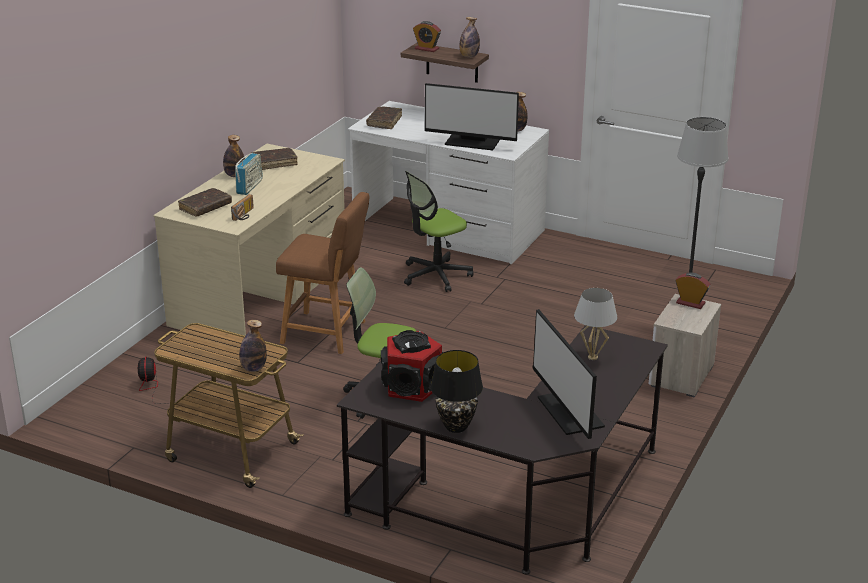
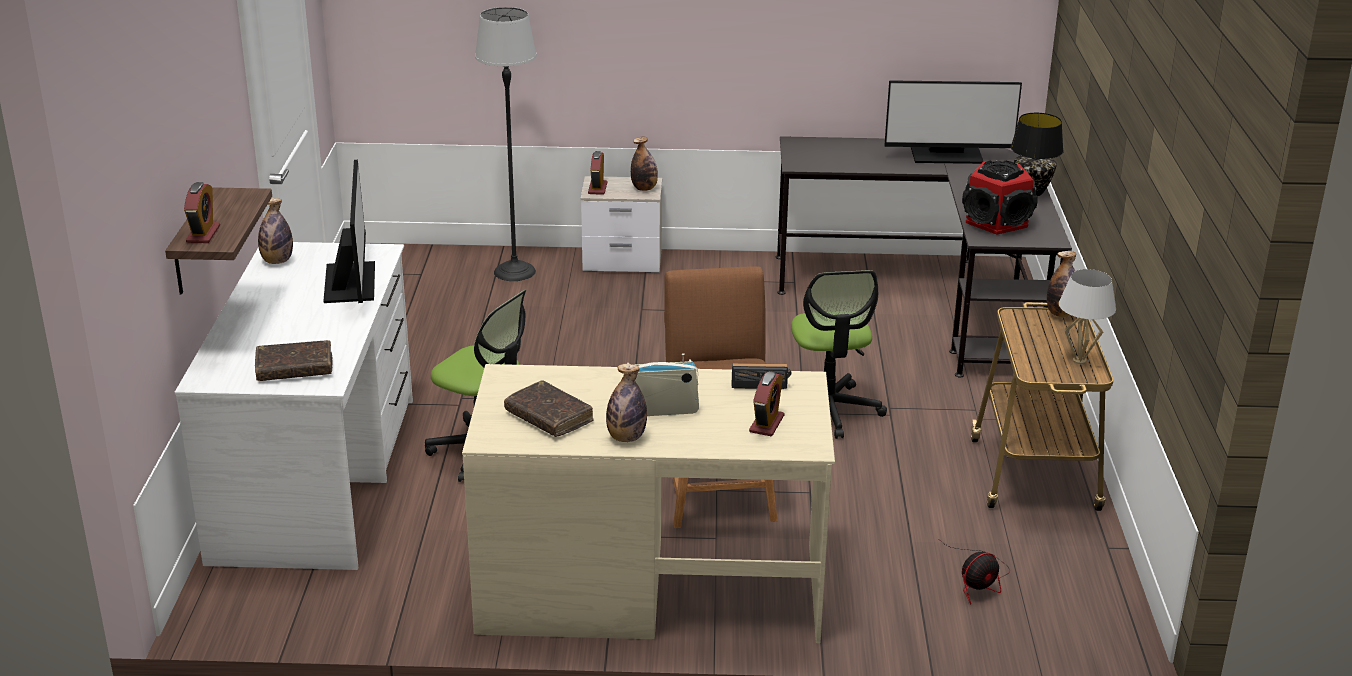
camera: 115 degrees left, 0 degrees up
brown book [178,188,232,217] -> alarm clock [749,371,784,436]
bottle [459,17,480,57] -> bottle moved to [631,137,658,191]
monitor [533,309,605,439] -> monitor turned 45 degrees clockwise [885,80,1022,164]
white table lamp [574,288,617,360] -> white table lamp moved to [1059,269,1116,364]

